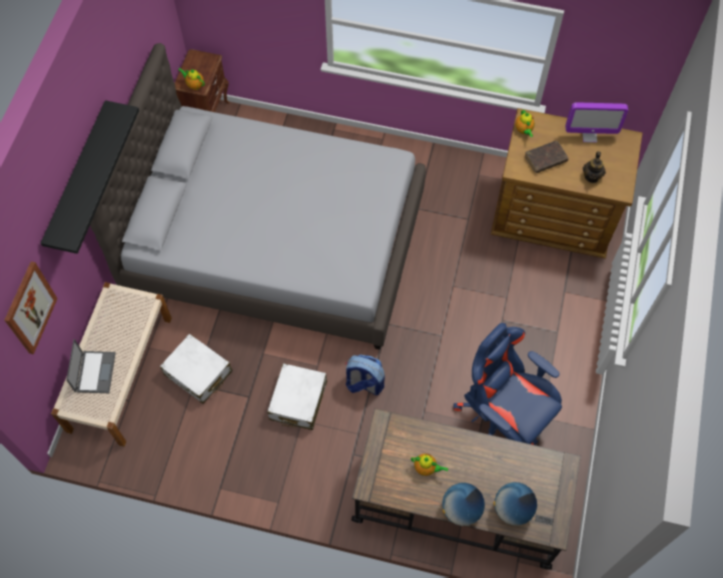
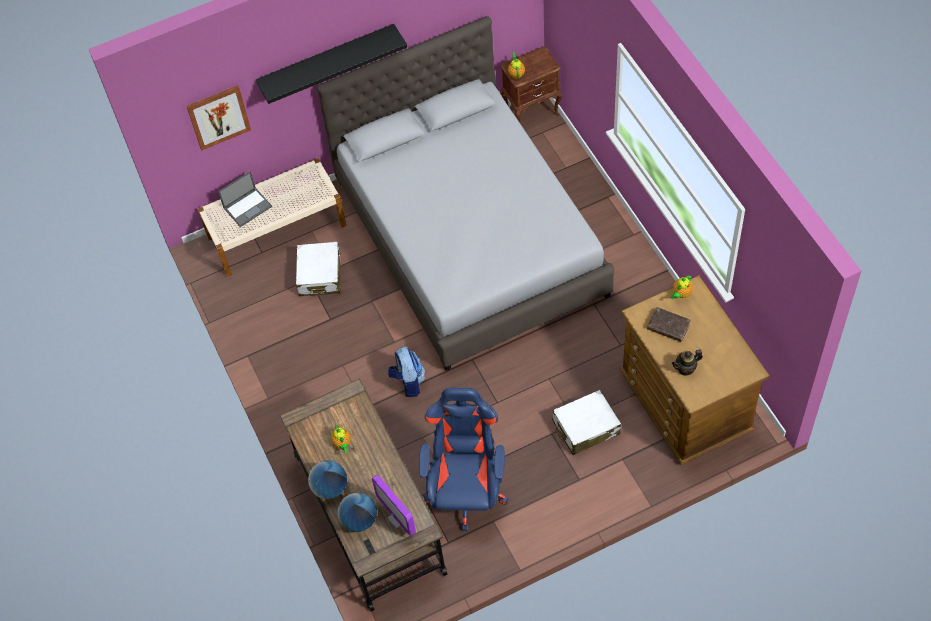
camera: 55 degrees right, 5 degrees down
white suitcase [267,363,327,430] -> white suitcase moved to [552,390,621,455]
monitor [565,102,628,143] -> monitor moved to [372,474,416,536]

